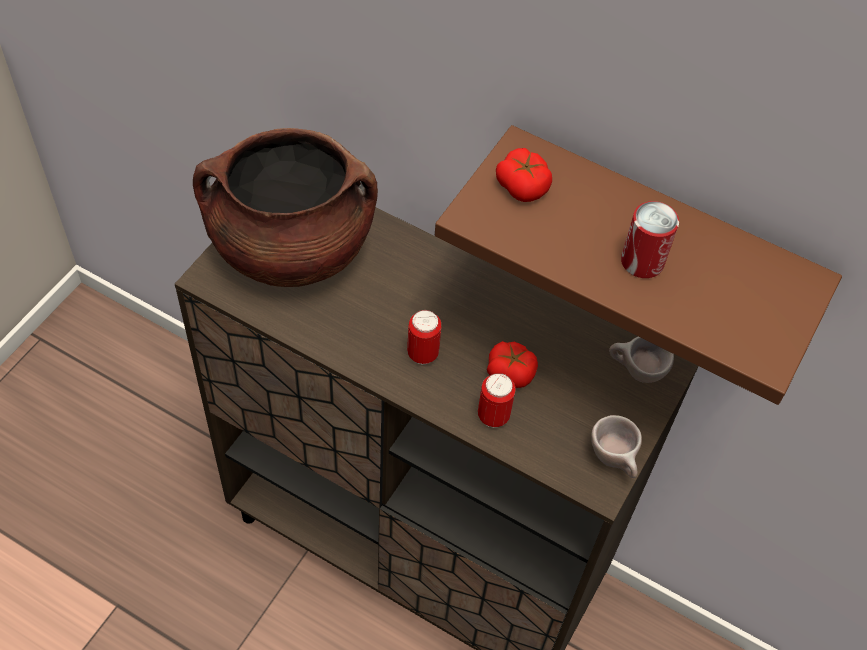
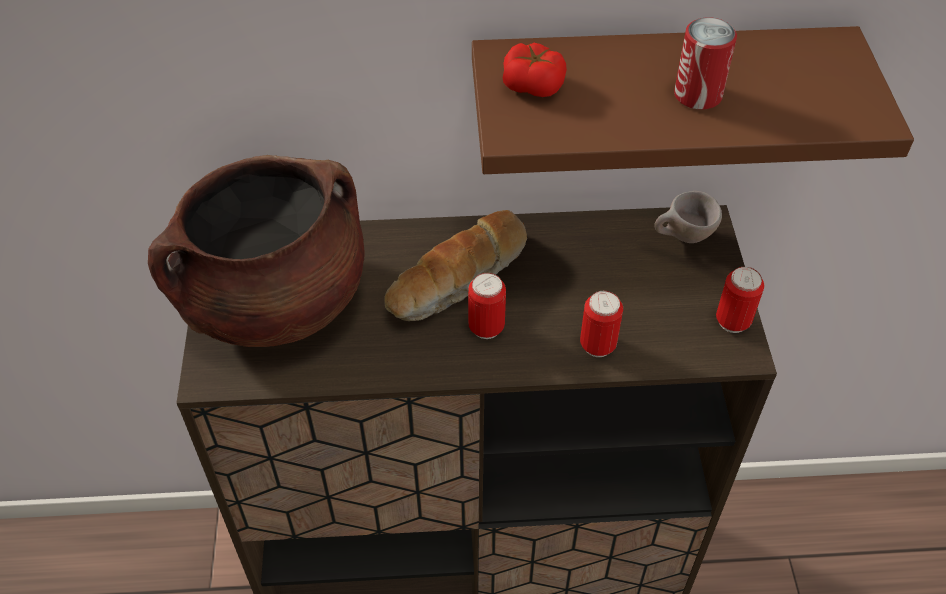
camera: 30 degrees left, 5 degrees down
tomato [487,341,538,388] -> none
beige cup [591,415,642,478] -> can [716,267,764,333]
none -> bread [384,210,527,321]

